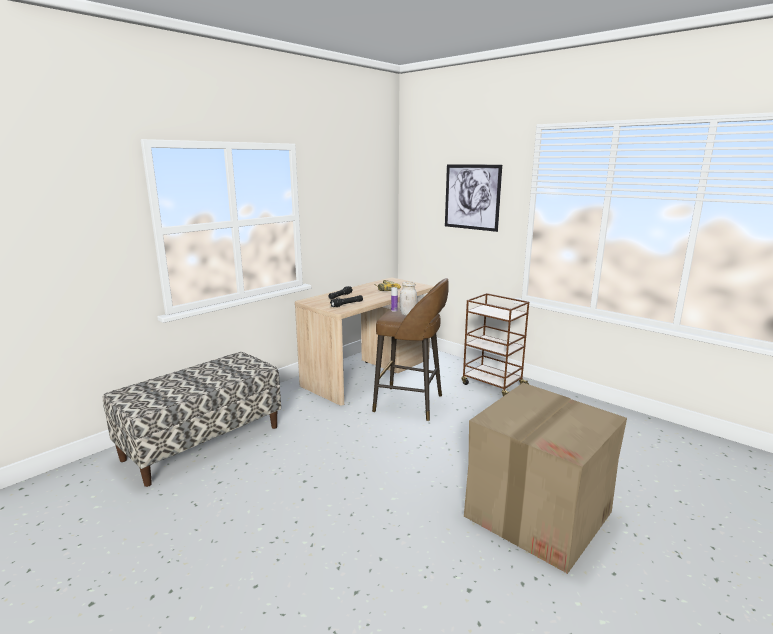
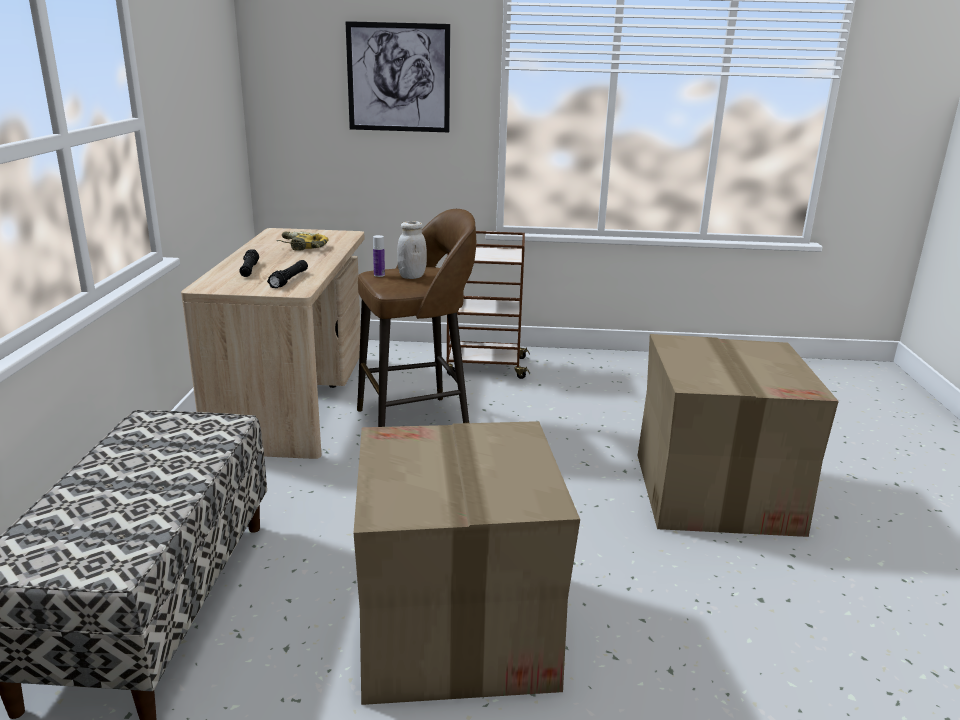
camera: 40 degrees left, 5 degrees up
none -> cardboard box [354,421,580,705]

